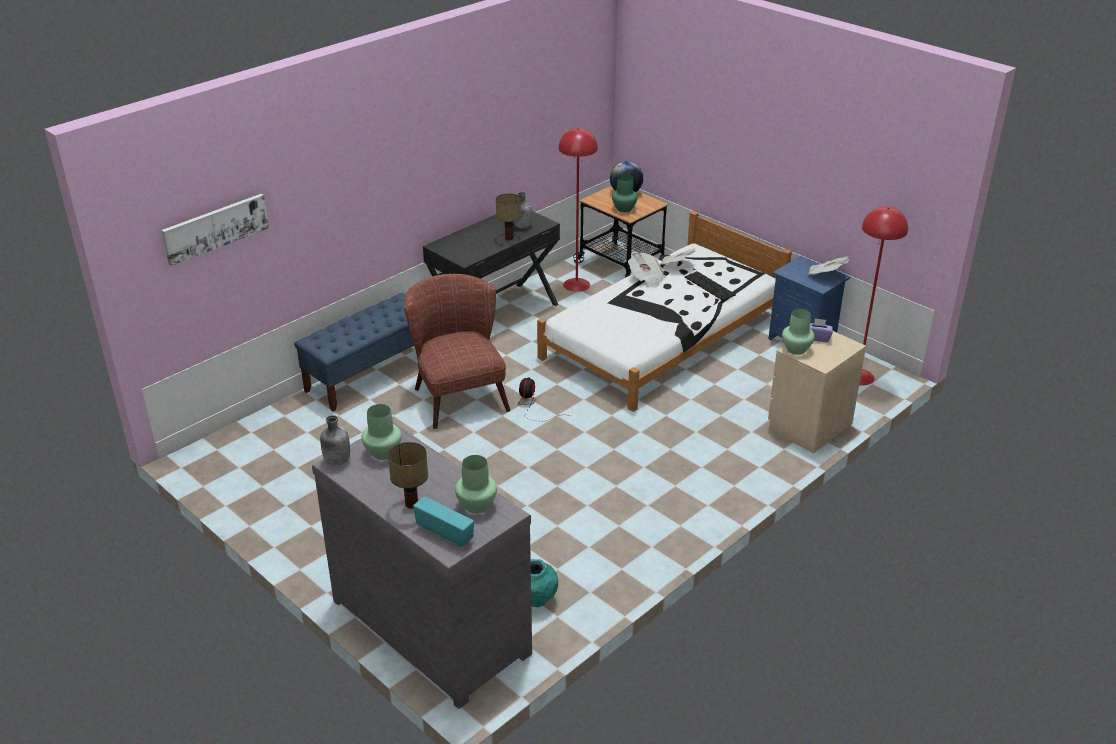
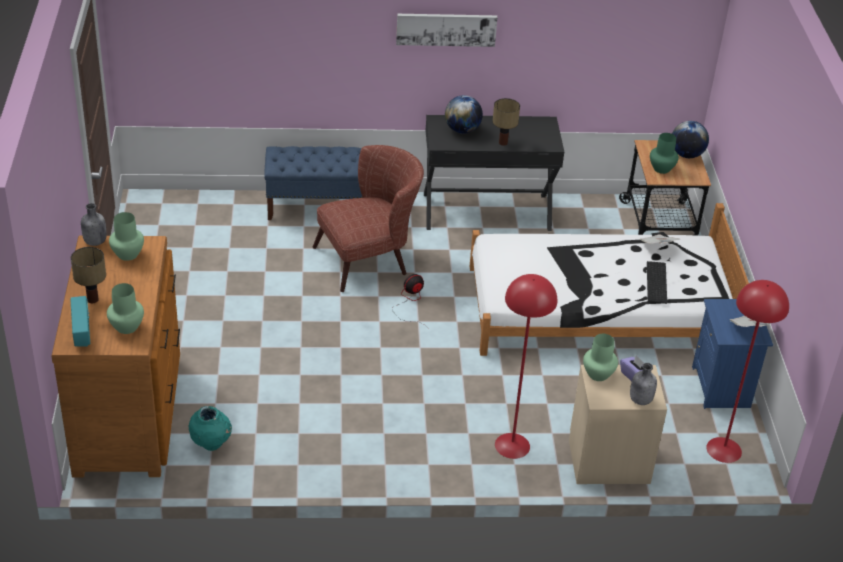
camera: 40 degrees right, 5 degrees up
picture [161,194,269,266] -> picture moved to [396,14,498,47]
grey dresser [312,422,532,709] -> brown dresser [51,235,180,477]
brown armchair [404,274,510,429] -> brown armchair turned 45 degrees clockwise [313,145,424,292]
grey bottle [513,192,532,229] -> grey bottle moved to [630,363,657,405]
red floor lamp [558,128,598,292] -> red floor lamp moved to [495,274,557,459]
newspaper [628,252,666,288] -> none
none -> globe [445,95,483,134]

